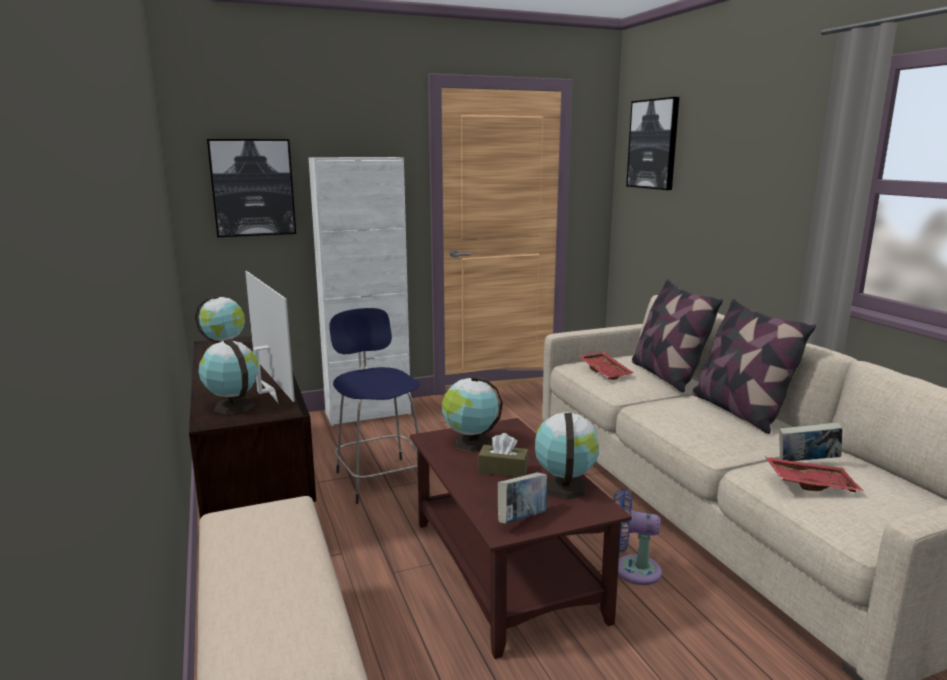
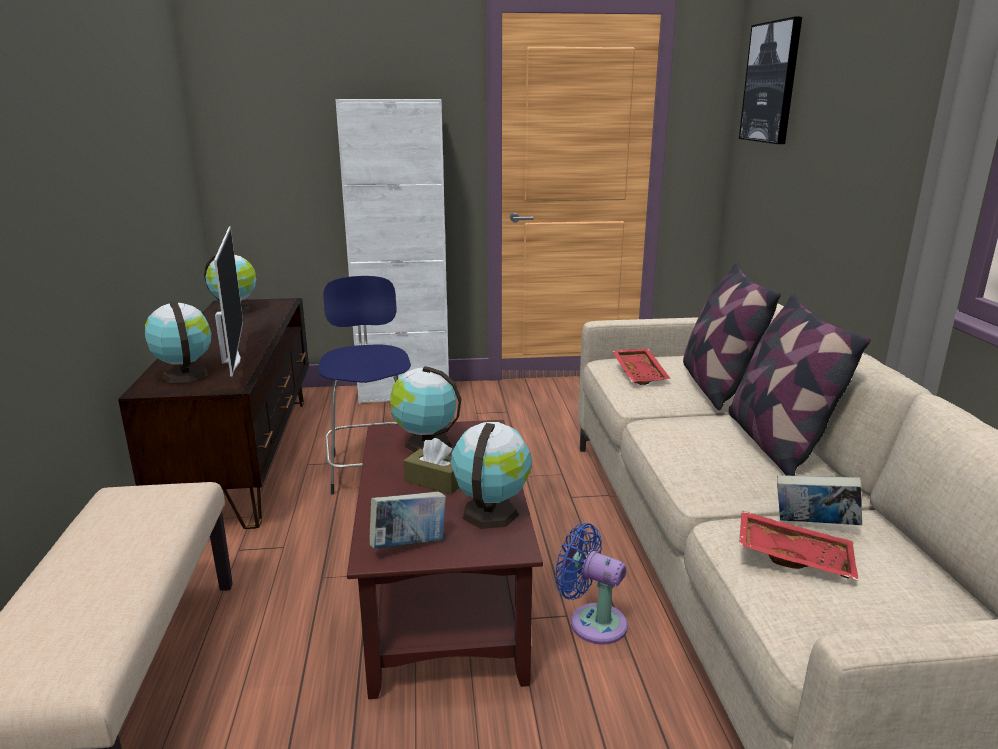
camera: 15 degrees right, 5 degrees up
picture [207,139,296,237] -> none

